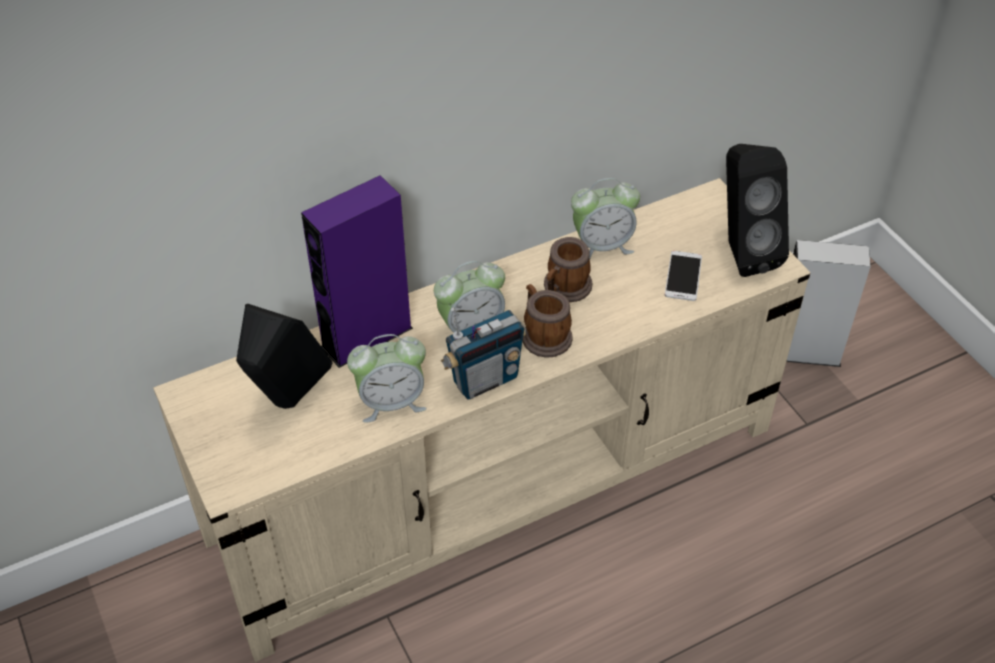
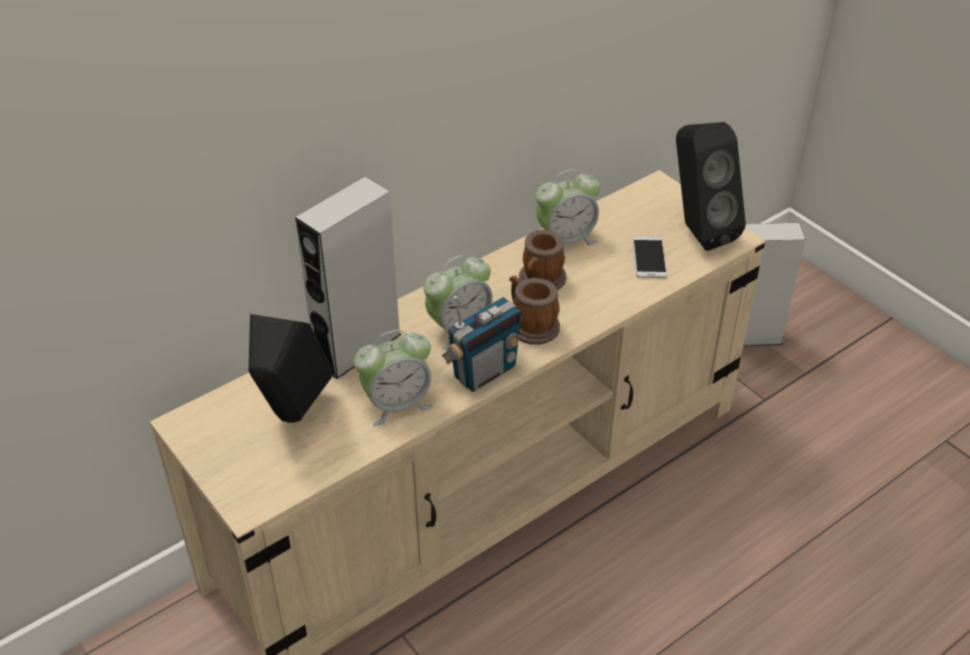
camera: 10 degrees left, 5 degrees down
purple speaker [301,175,413,368] -> grey speaker [295,176,402,379]

